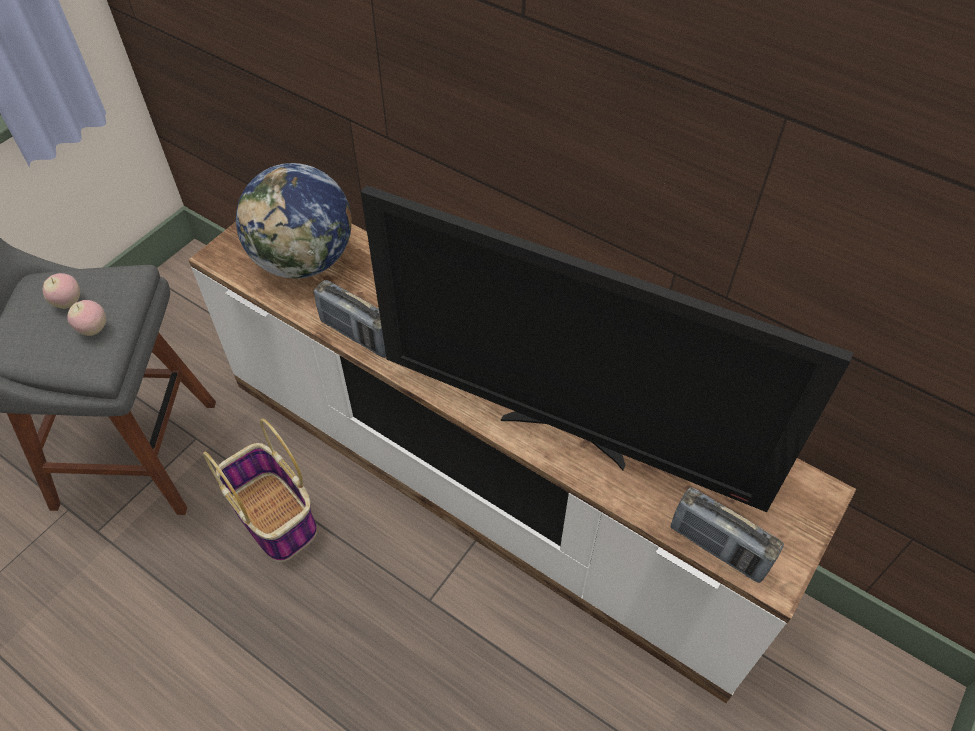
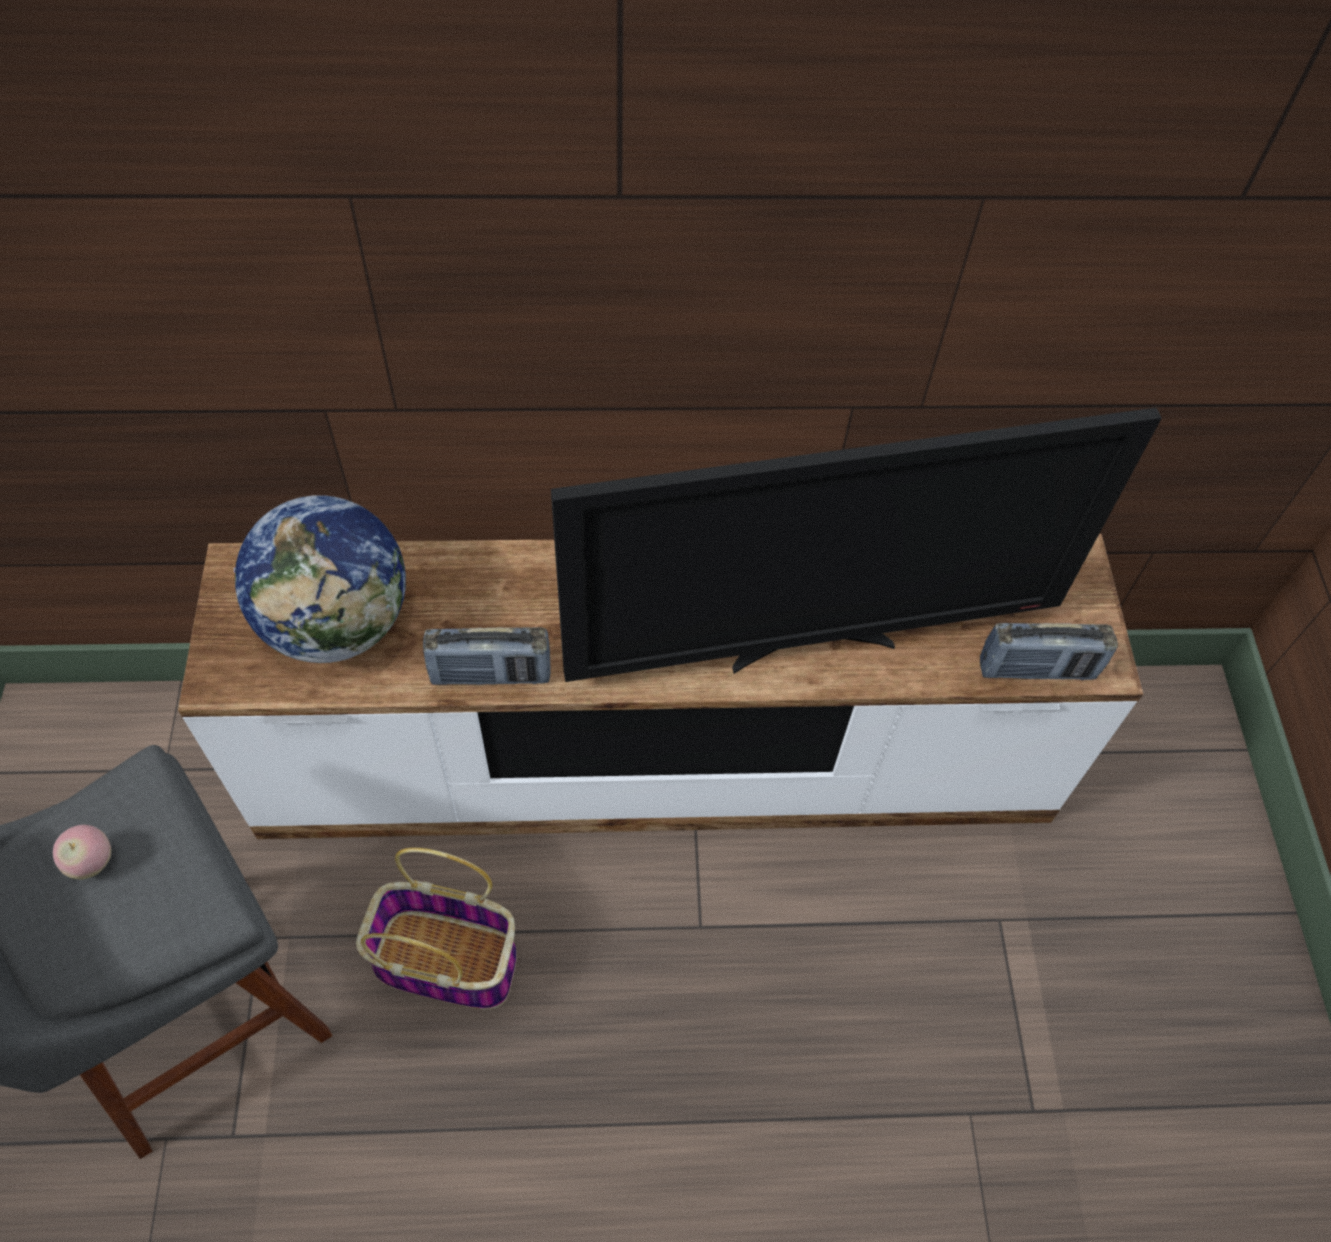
camera: 40 degrees left, 5 degrees up
apple [67,300,106,336] -> none

